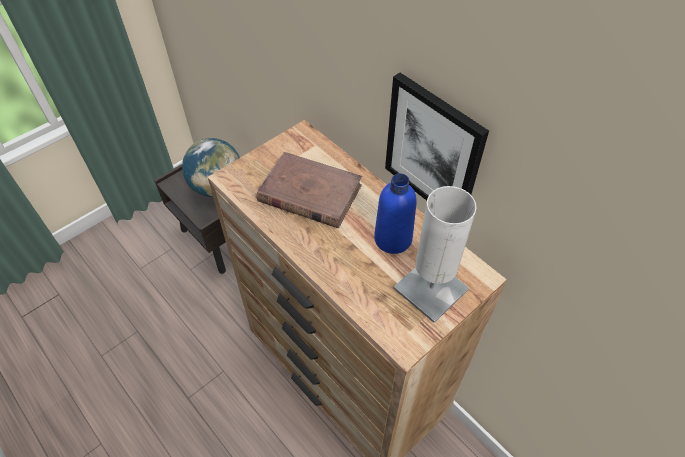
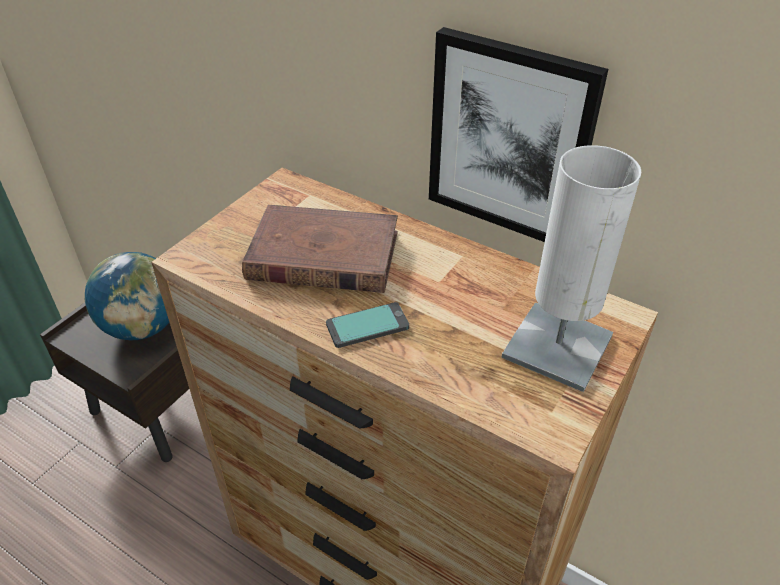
camera: 15 degrees left, 10 degrees down
blue bottle [374,173,417,254] -> none
none -> phone [326,302,409,348]

